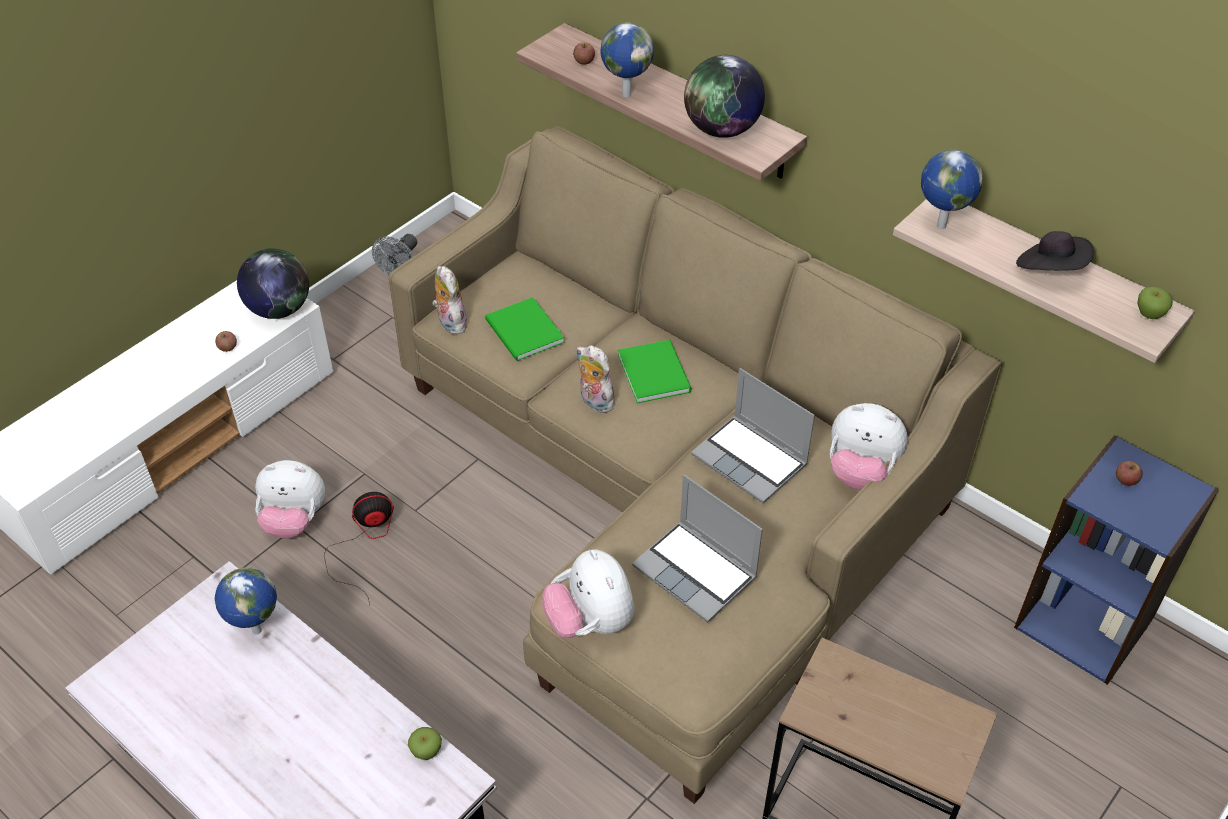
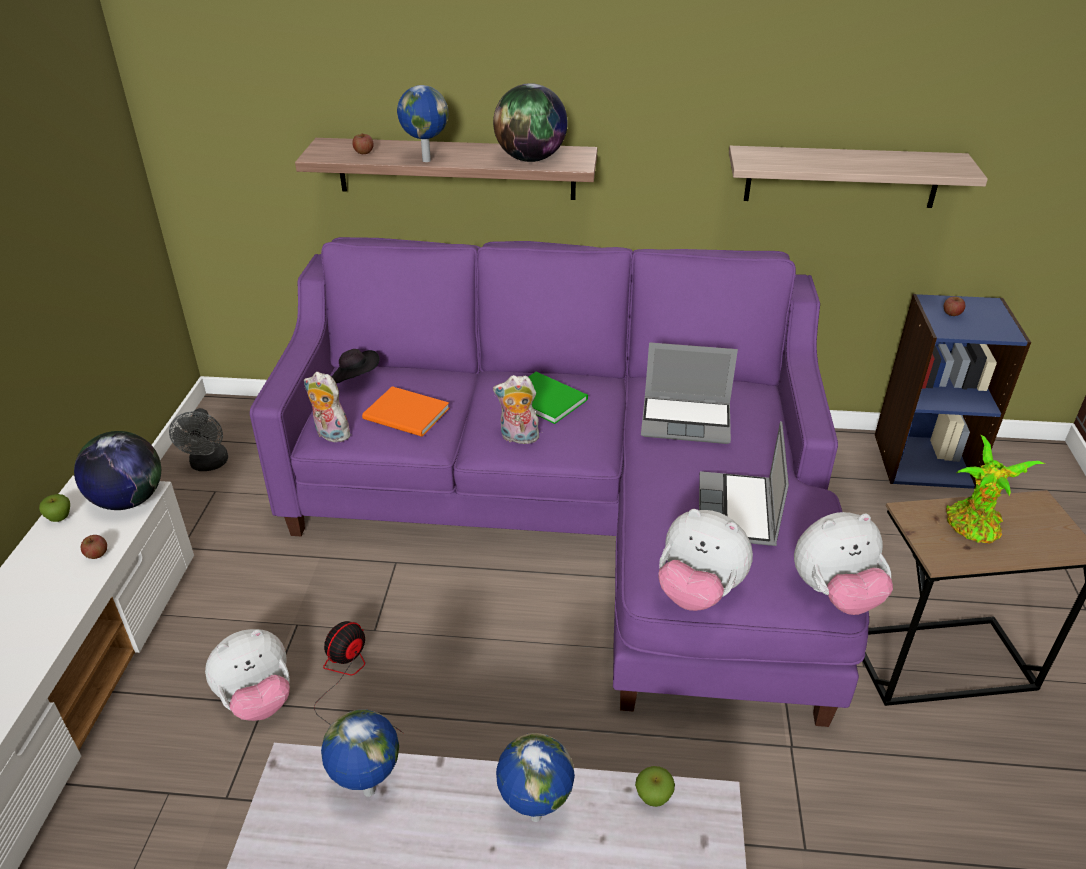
camera: 35 degrees left, 10 degrees down
beige sofa [389,126,1002,804] -> purple sofa [250,237,869,727]
green book [485,297,565,361] -> orange book [362,386,449,437]
laptop [632,474,763,623] -> laptop turned 90 degrees clockwise [699,421,789,546]
plush toy [830,403,908,490] -> plush toy moved to [794,512,893,615]
globe [921,150,983,229] -> globe moved to [496,733,575,822]
black hat [1016,231,1094,271] -> black hat moved to [332,349,379,383]
apple [1137,287,1172,319] -> apple moved to [39,494,70,522]
none -> potted plant [946,435,1045,543]

